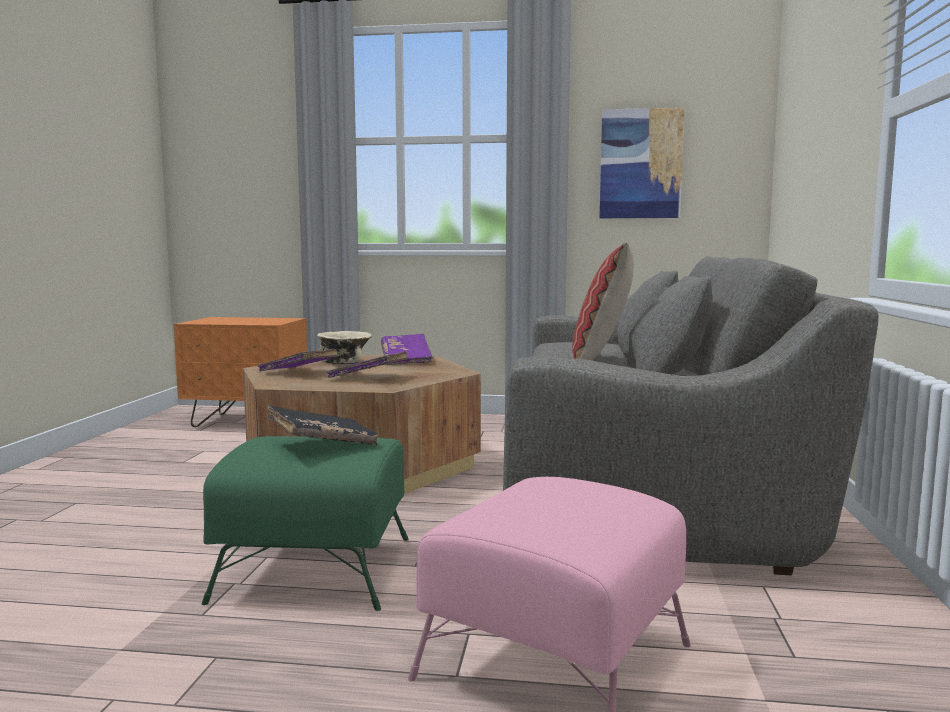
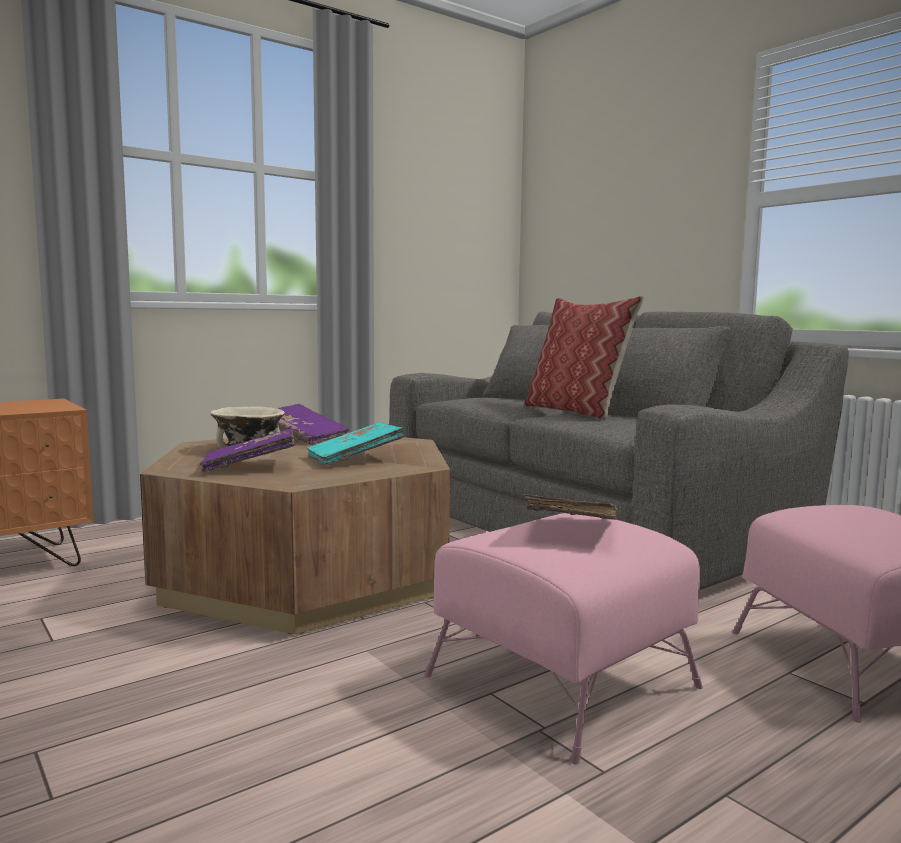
camera: 45 degrees left, 0 degrees up
green ottoman [201,436,409,611] -> pink ottoman [424,513,703,764]
purple book [327,351,408,378] -> turquoise book [307,422,405,466]
picture [599,107,685,218] -> none

